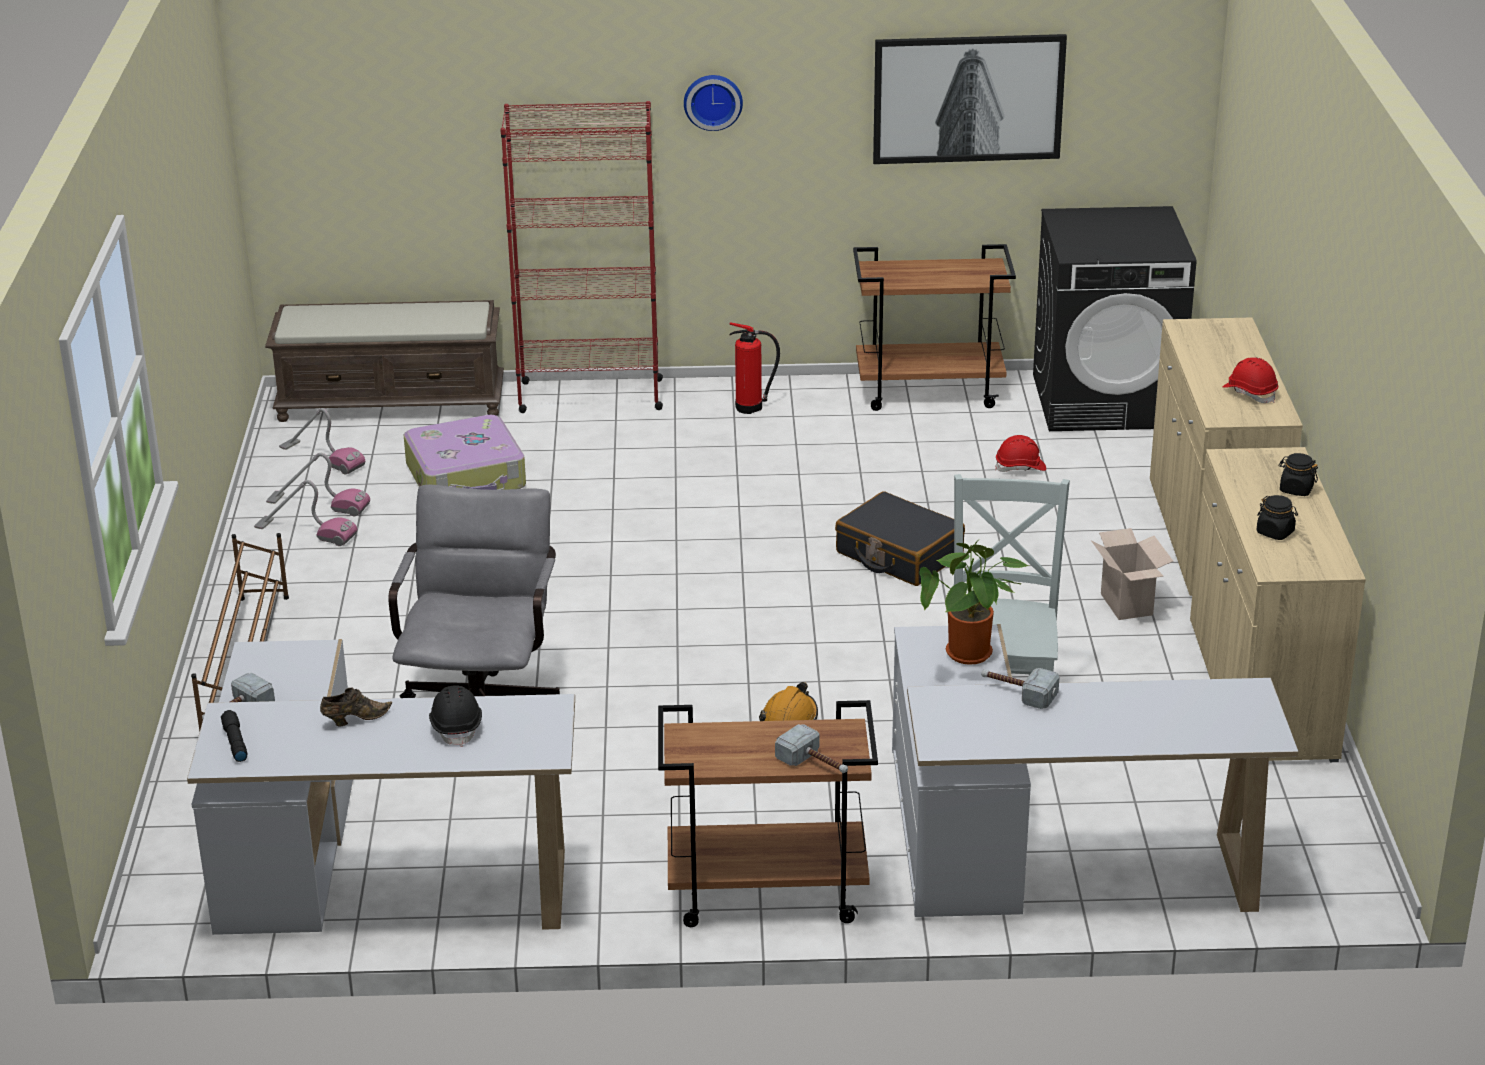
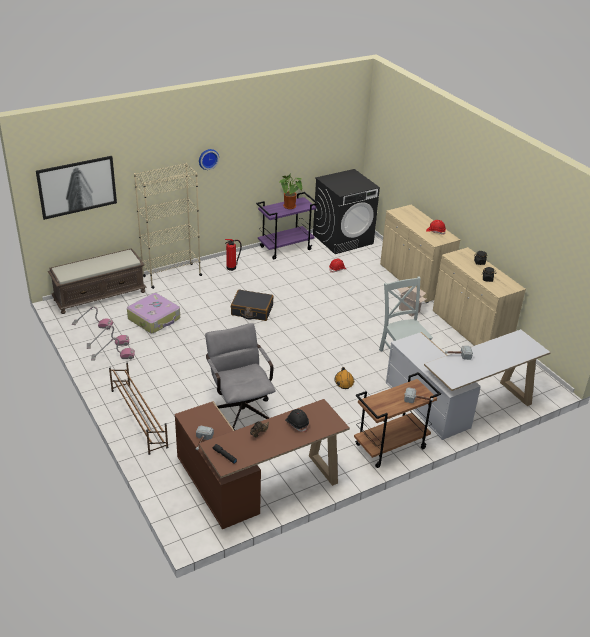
camera: 30 degrees left, 5 degrees up
white desk [187,639,575,935] -> brown desk [174,399,350,529]
red bookcase [500,101,663,413] -> beige bookcase [134,163,202,289]
black suitcase [835,491,965,586] -> black suitcase moved to [231,289,273,321]
brown cart [853,244,1016,411] -> purple cart [256,192,318,259]
picture [873,34,1067,164] -> picture moved to [36,156,117,220]
potted plant [920,541,1028,665] -> potted plant moved to [279,173,302,209]

